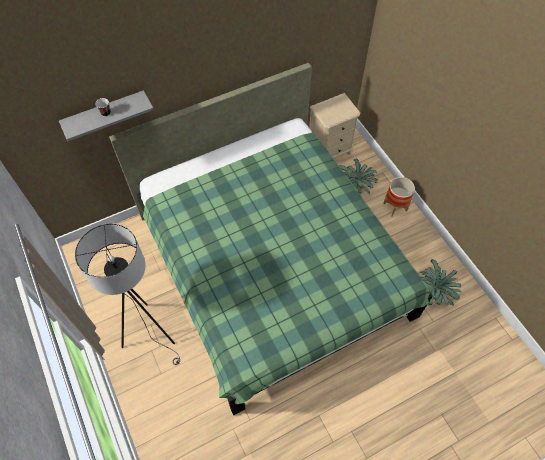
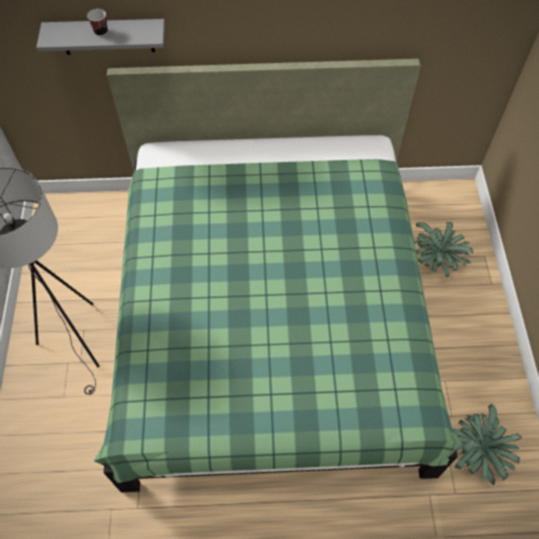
camera: 25 degrees right, 0 degrees up
beige nightstand [309,93,360,158] -> none
planter [383,177,415,217] -> none

